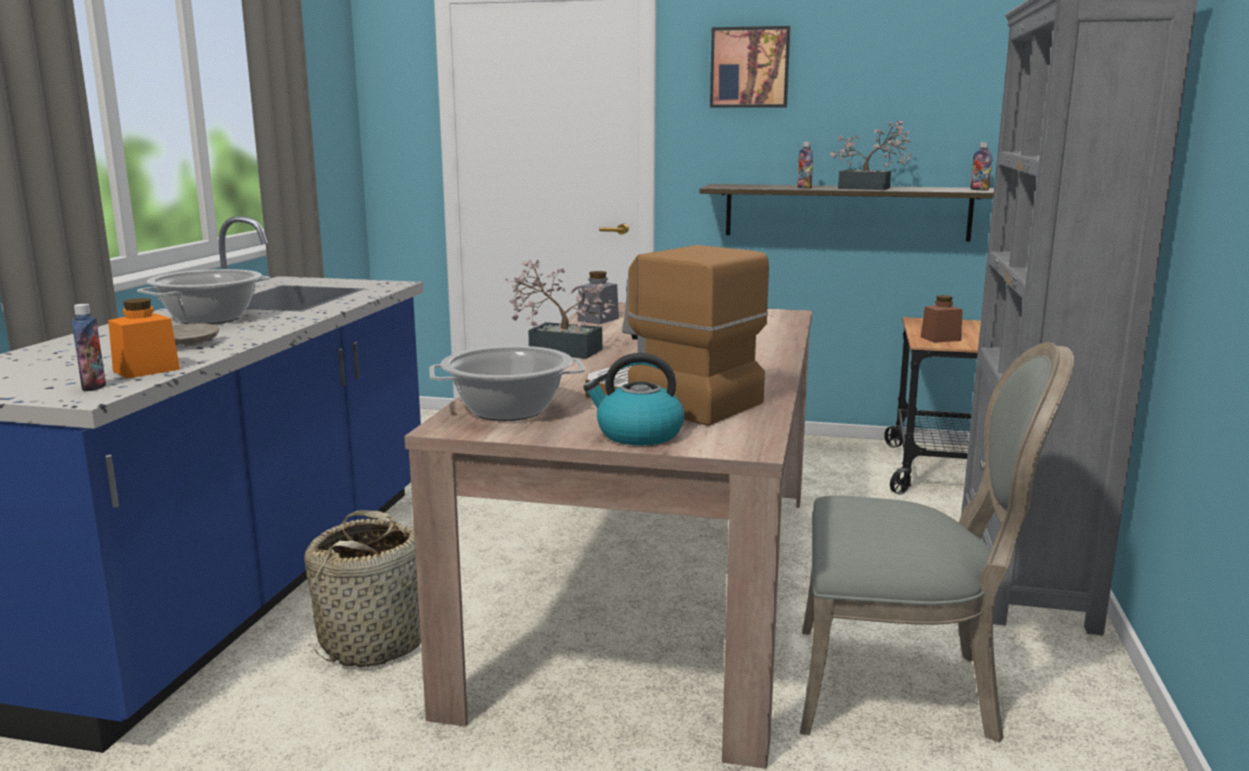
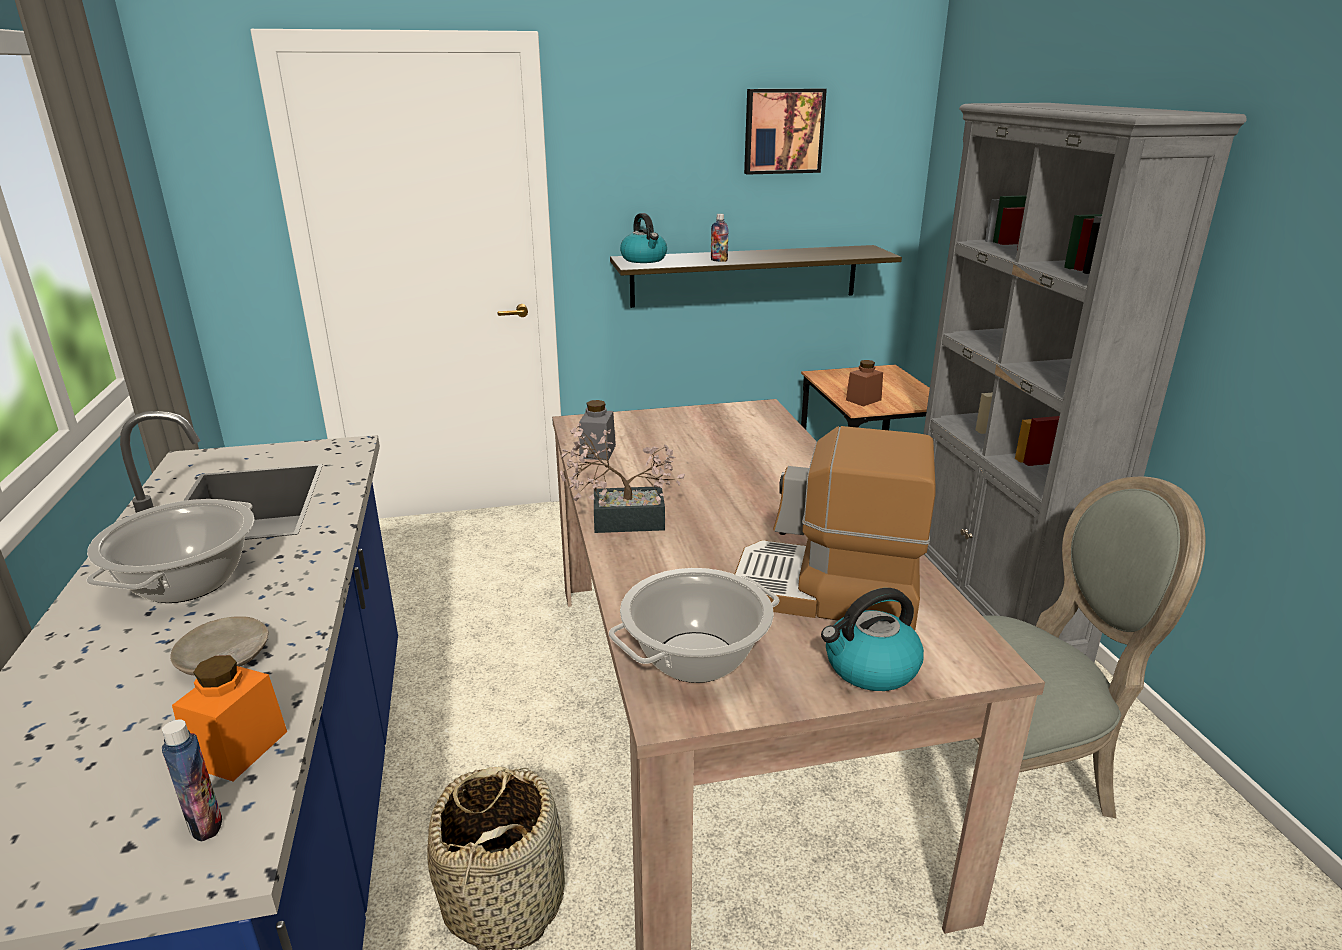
camera: 25 degrees left, 10 degrees up
picture [710,26,790,108] -> picture moved to [744,89,827,175]
potted plant [830,120,912,190] -> none
bottle [970,142,992,190] -> none
none -> kettle [620,213,667,263]

